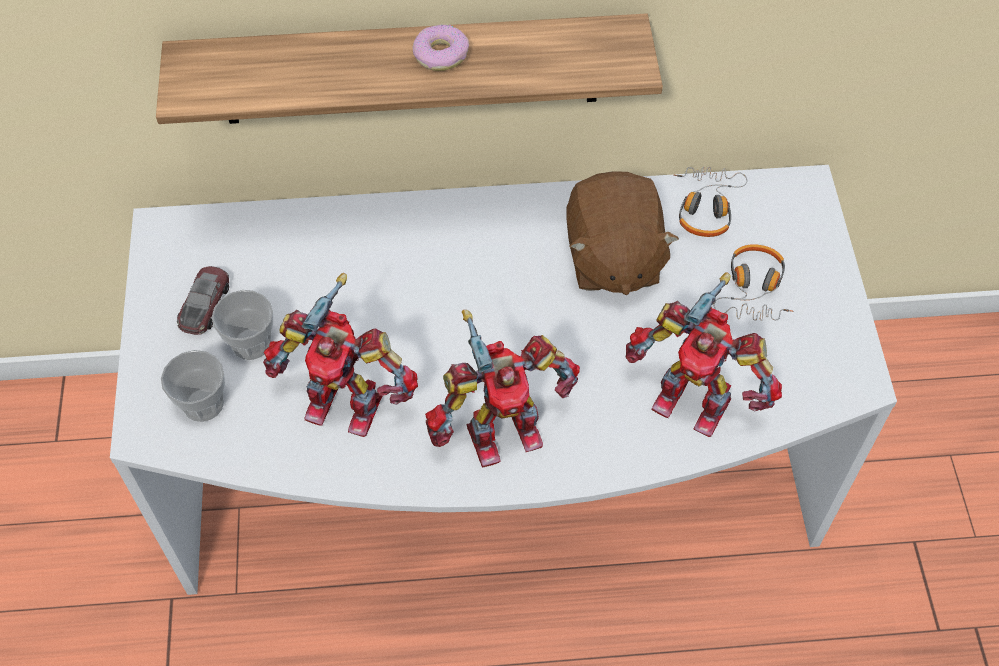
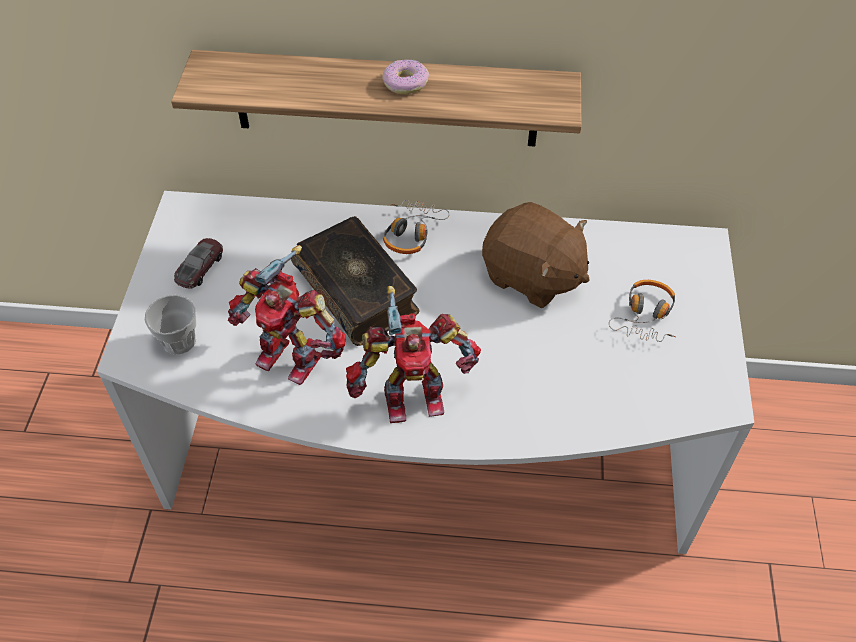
camera: 10 degrees right, 5 degrees down
cup [212,290,273,360] -> none
brown plush toy [566,171,679,295] -> brown plush toy turned 60 degrees counterclockwise [482,202,589,308]
toy robot [626,272,782,437] -> none
headphones [673,167,748,237] -> headphones moved to [383,200,450,254]
none -> book [291,216,419,346]

